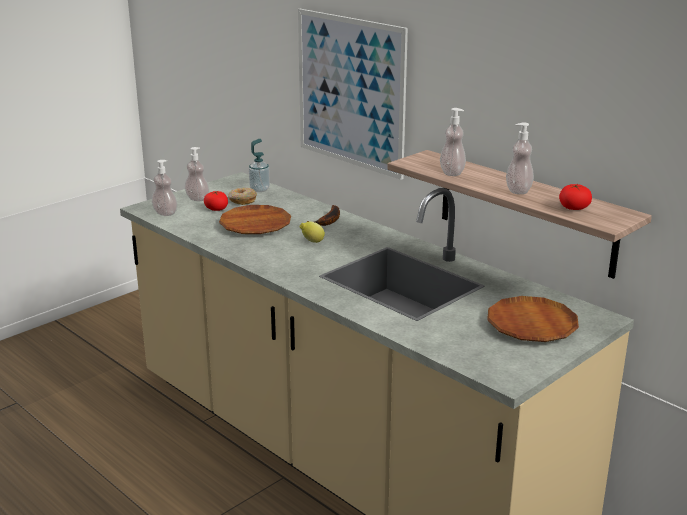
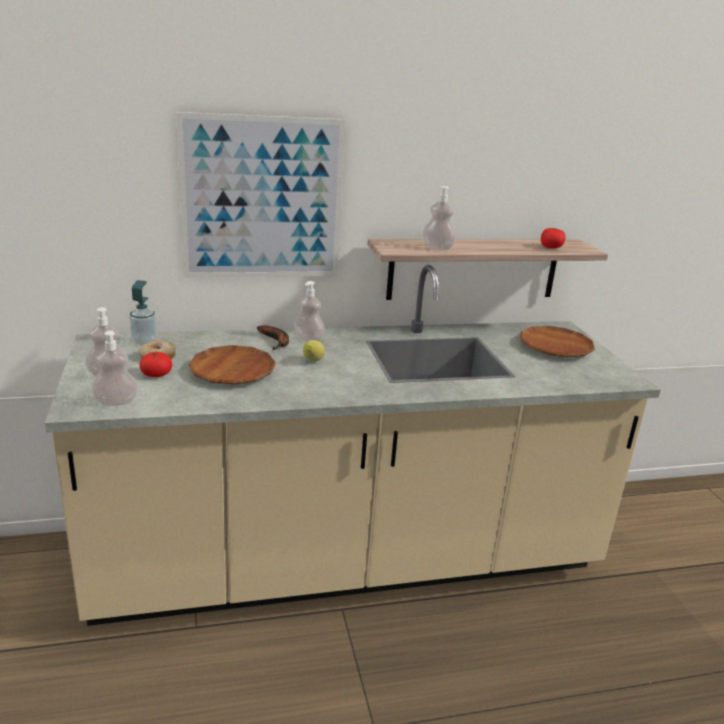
camera: 60 degrees left, 0 degrees up
soap dispenser [506,122,534,194] -> soap dispenser moved to [294,281,325,342]

